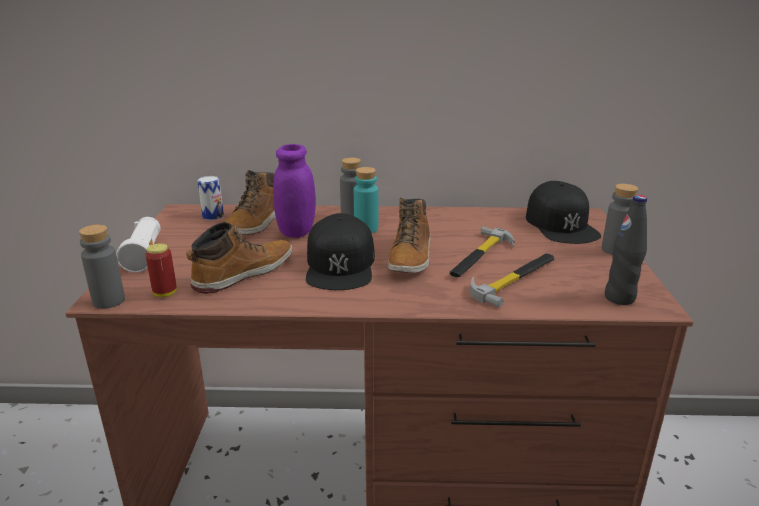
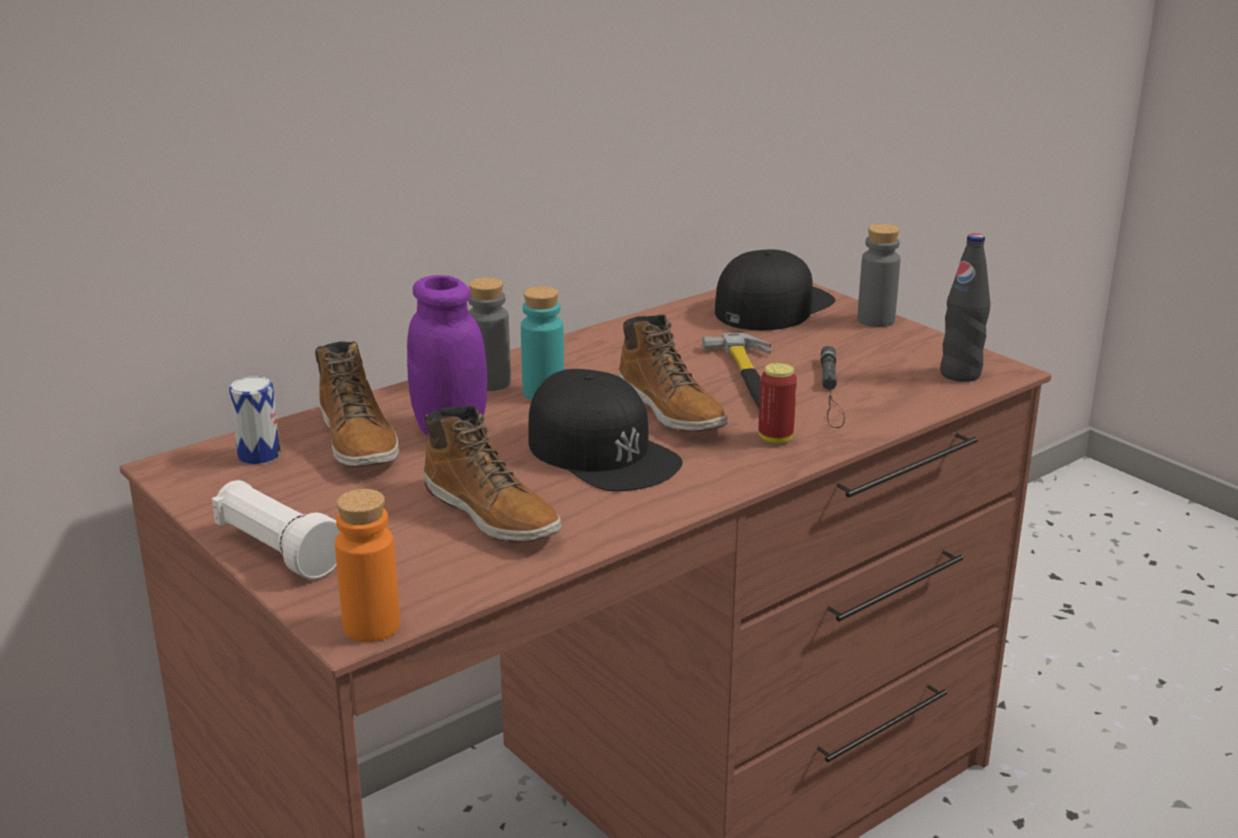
camera: 40 degrees left, 0 degrees up
grey bottle [79,225,125,309] -> orange bottle [335,489,400,642]
can [145,243,177,297] -> can moved to [758,363,797,443]
boot [186,222,292,294] -> boot turned 135 degrees clockwise [424,406,561,543]
hammer [470,253,555,307] -> black flashlight [820,346,845,428]
black cap [526,181,601,244] -> black cap turned 90 degrees counterclockwise [715,249,835,330]

